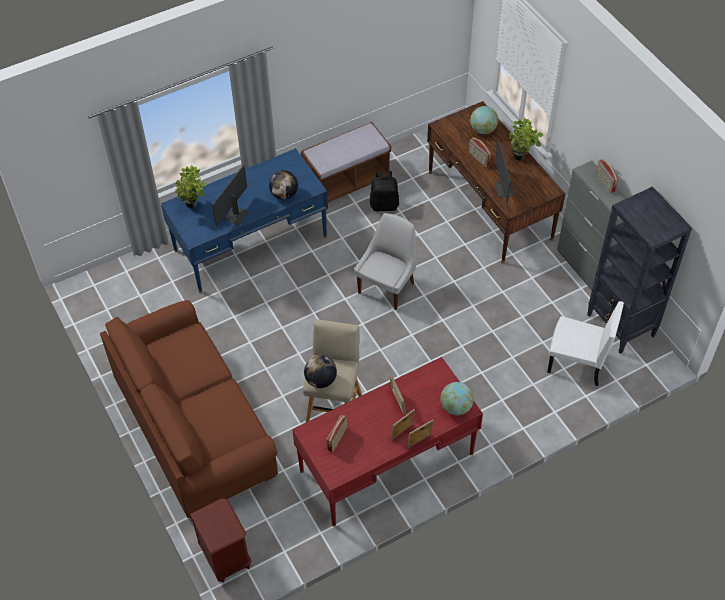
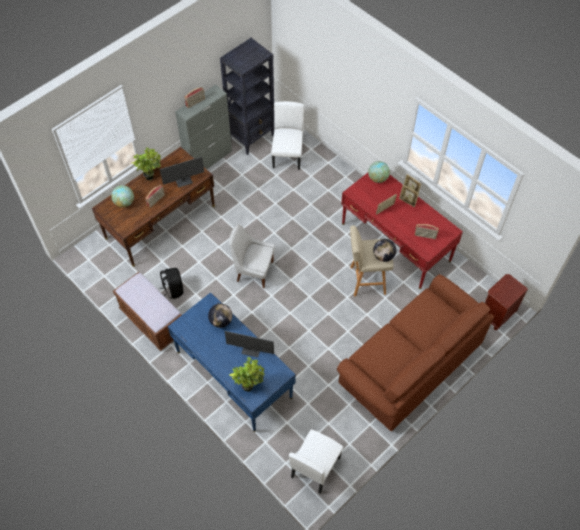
camera: 105 degrees left, 5 degrees up
none -> white chair [289,429,343,493]

